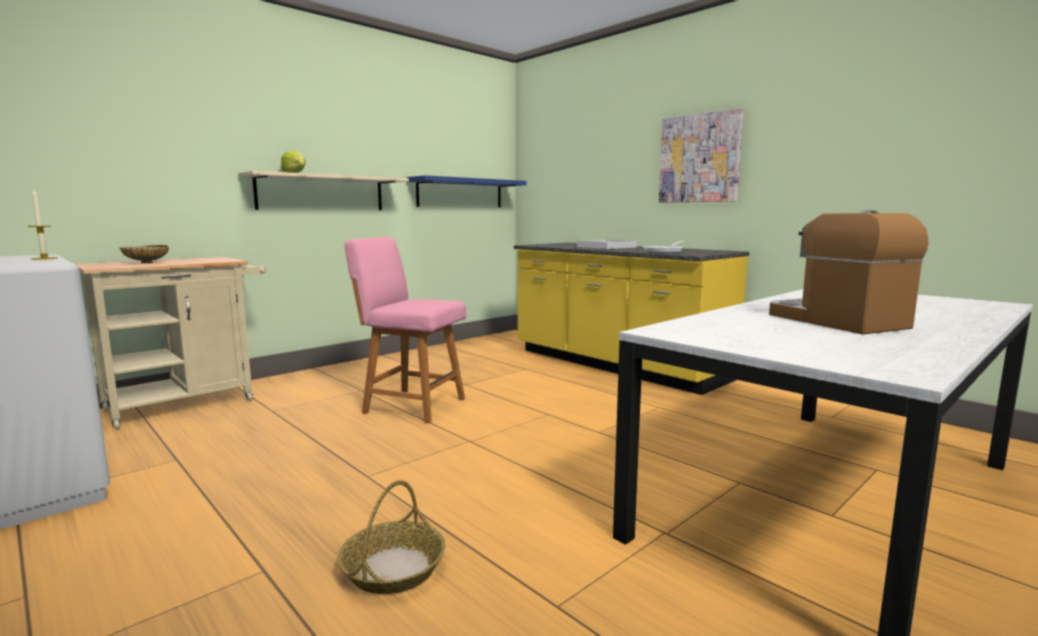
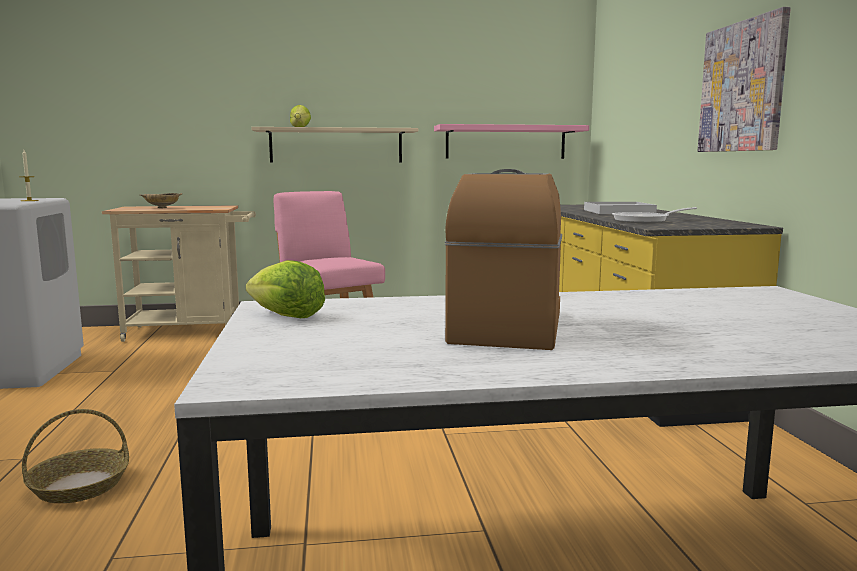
camera: 35 degrees right, 0 degrees up
blue shelf [407,175,527,208] -> pink shelf [434,124,589,159]
none -> lettuce [246,260,325,318]

